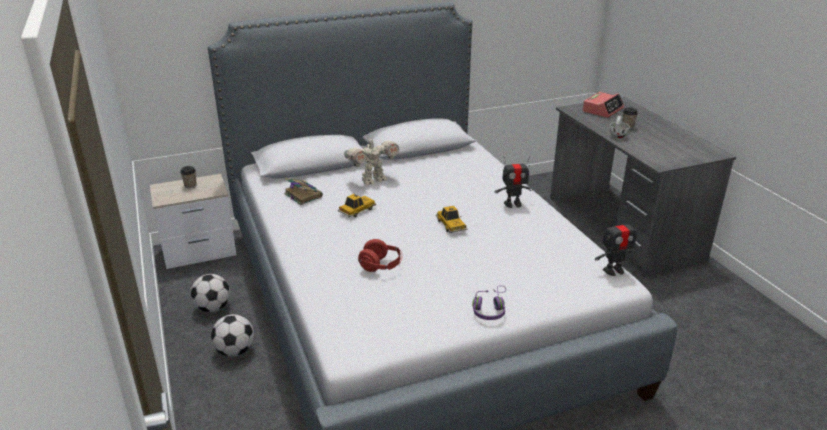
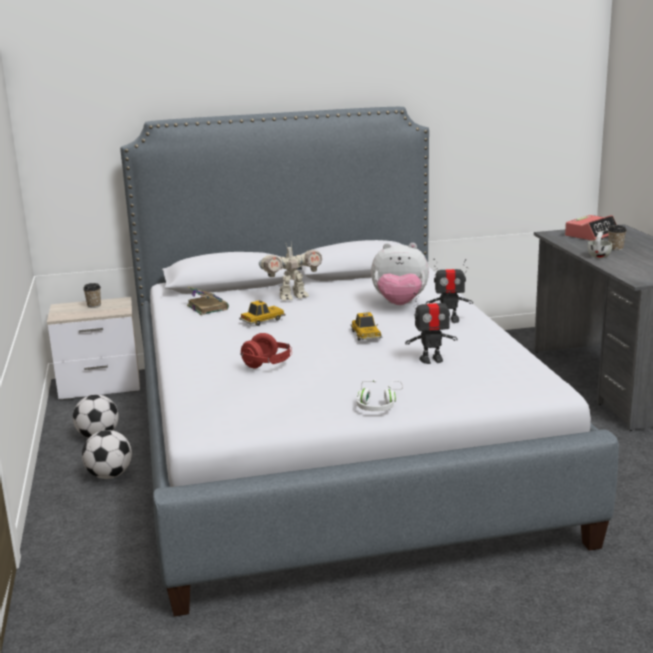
camera: 10 degrees right, 10 degrees down
purple headphones [472,286,506,320] -> white headphones [357,380,403,411]
toy robot [595,216,638,276] -> toy robot moved to [405,292,458,364]
none -> plush toy [371,243,429,305]

